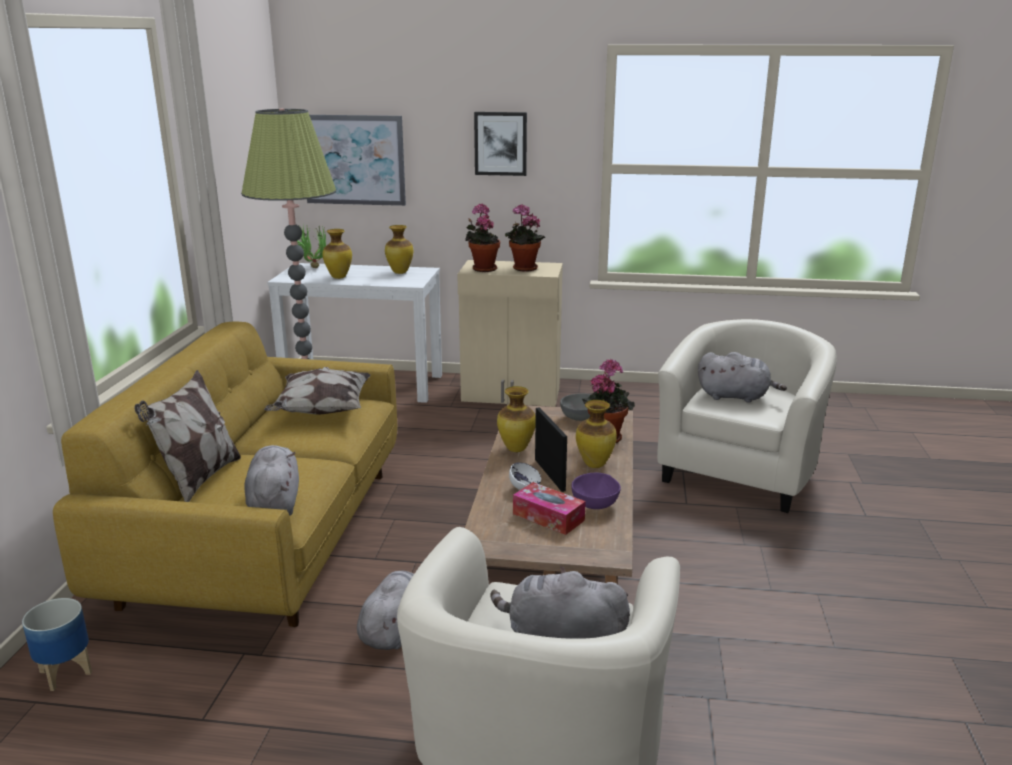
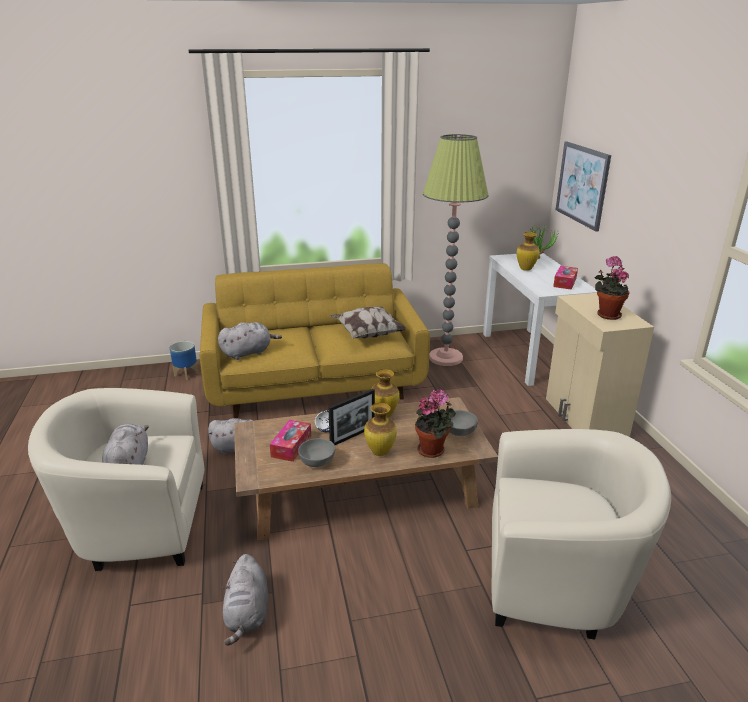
camera: 70 degrees right, 5 degrees up
pillow [134,370,241,502] -> none
vase [385,225,413,274] -> tissue box [553,266,578,290]
potted plant [465,204,500,272] -> none
picture [474,112,527,176] -> none
purple bowl [571,473,621,509] -> grey bowl [298,438,335,467]
grey plush toy [698,352,787,403] -> grey plush toy moved to [222,554,268,646]

